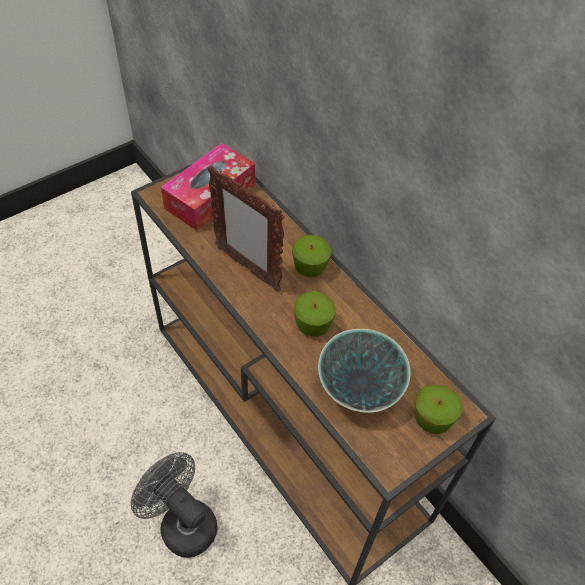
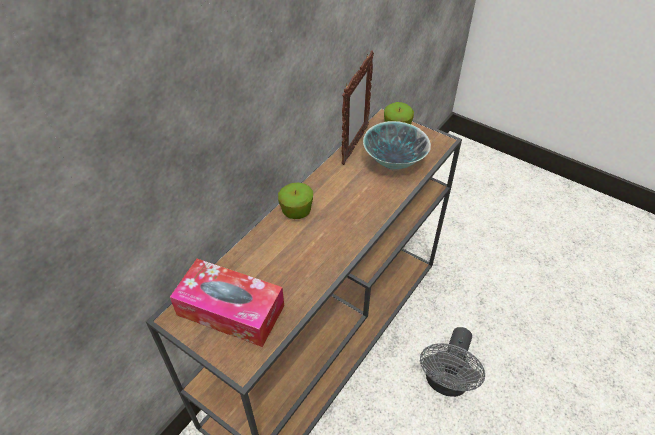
camera: 105 degrees left, 5 degrees down
picture frame [207,165,285,291] -> picture frame moved to [341,50,374,165]
apple [294,291,336,337] -> none

